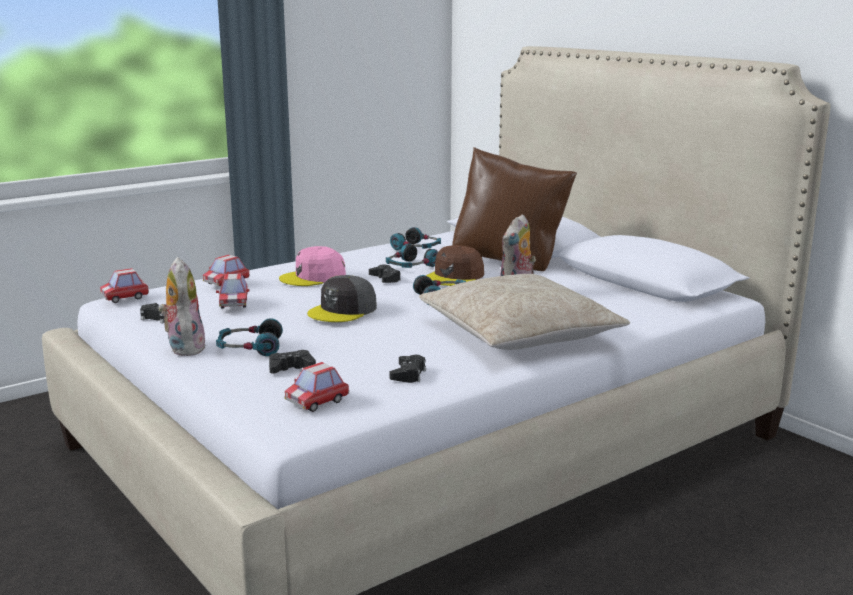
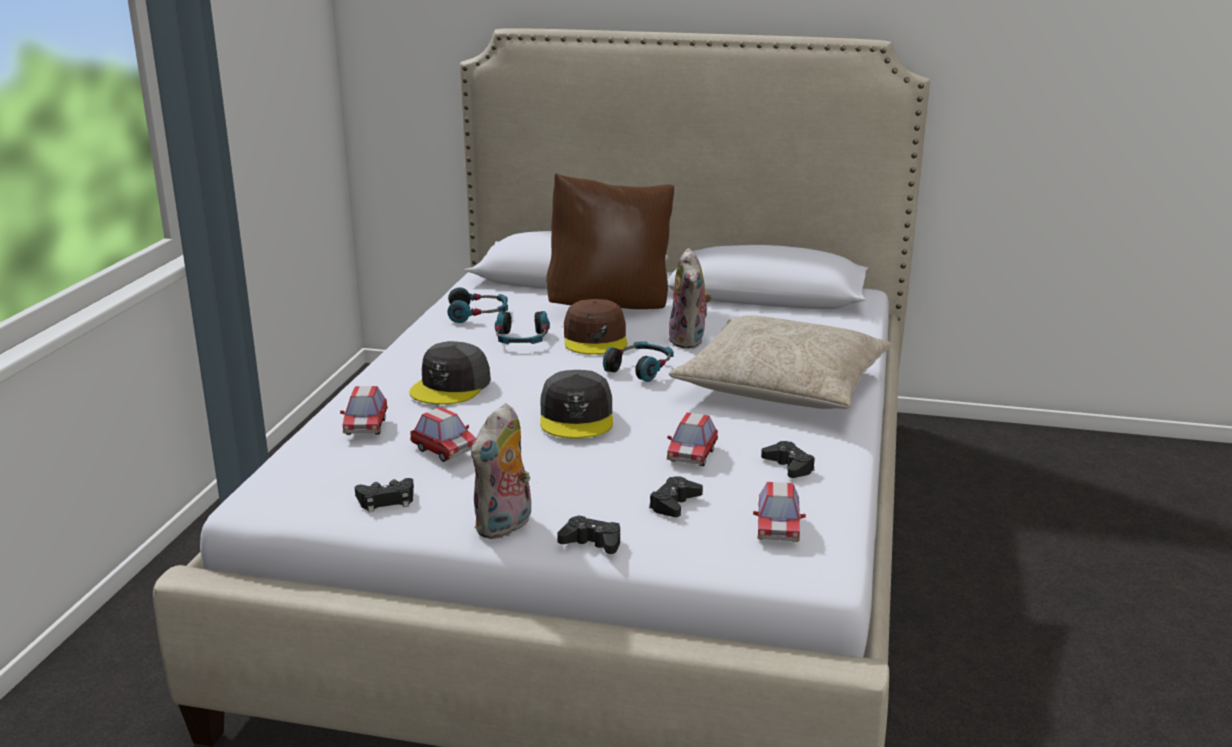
camera: 40 degrees left, 5 degrees up
toy car [100,268,149,303] -> toy car moved to [667,412,718,466]
plush toy [158,257,206,356] -> plush toy turned 90 degrees counterclockwise [471,403,531,539]
headphones [216,318,283,356] -> none
pink cap [279,246,346,286] -> grey cap [410,341,491,405]
black game controller [369,264,401,283] -> black game controller moved to [557,515,620,554]

